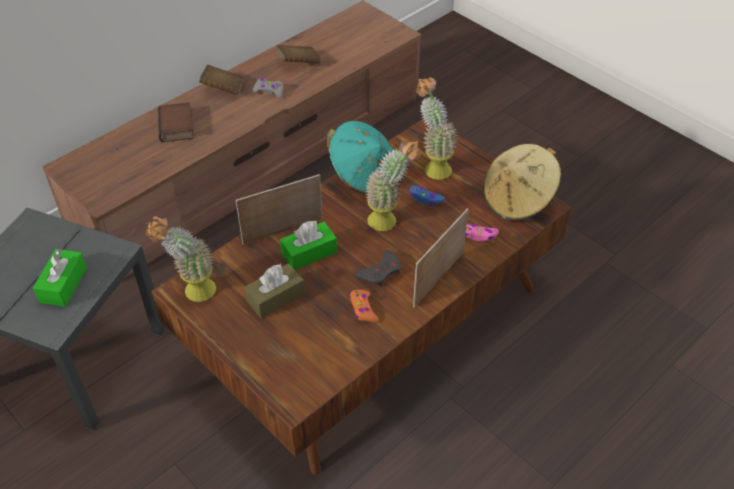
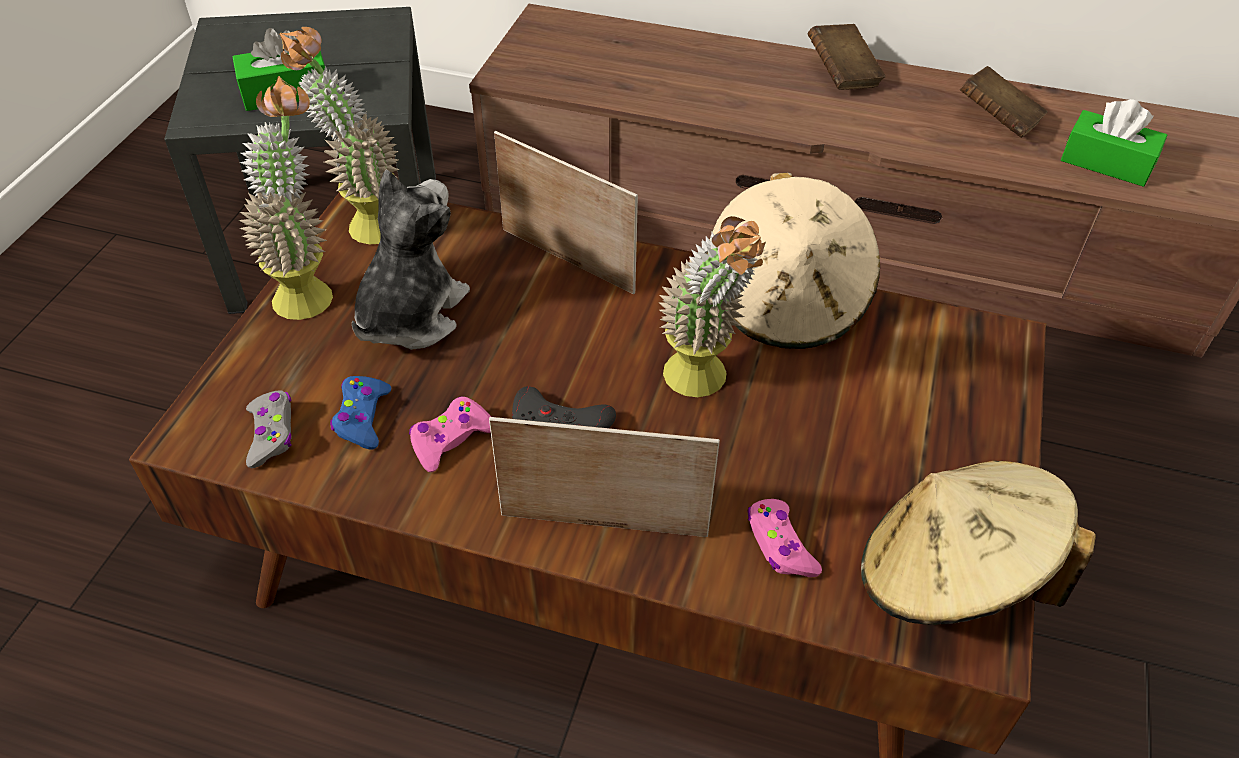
camera: 60 degrees right, 0 degrees up
book [158,102,194,142] -> none
brown tissue box [244,263,305,318] -> plush toy [352,170,470,350]
grey game controller [252,78,283,98] -> grey game controller moved to [246,391,292,468]
green tissue box [280,221,337,270] -> green tissue box moved to [1061,99,1167,187]
turquoise hat [327,121,393,195] -> beige hat [706,173,880,349]
orange game controller [350,290,378,323] -> pink game controller [409,397,491,472]
blue game controller [409,186,445,206] -> blue game controller moved to [330,376,391,450]
potted plant [416,78,458,180] -> potted plant moved to [239,76,333,320]

